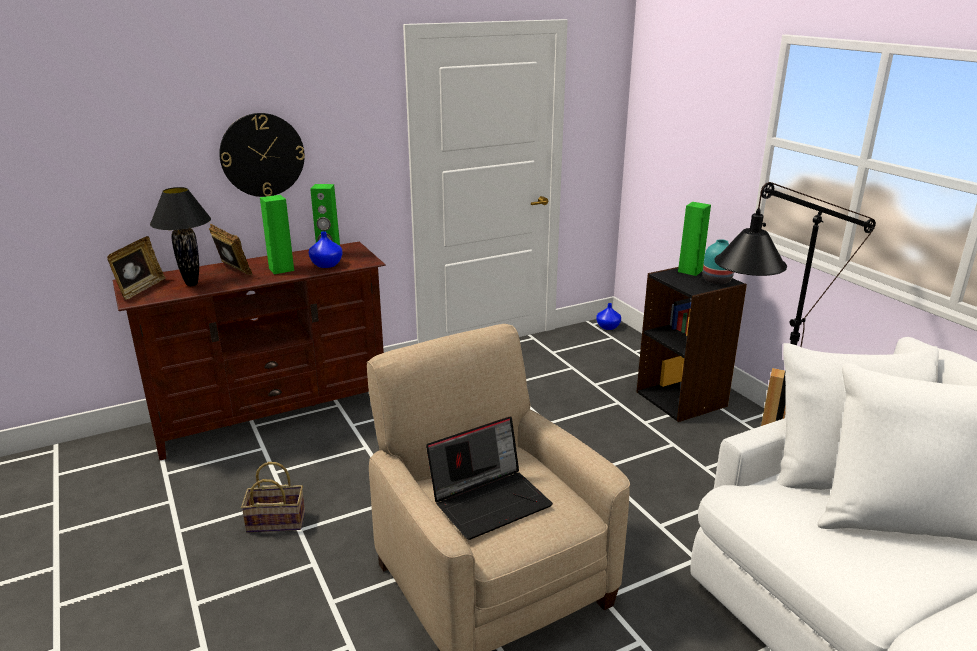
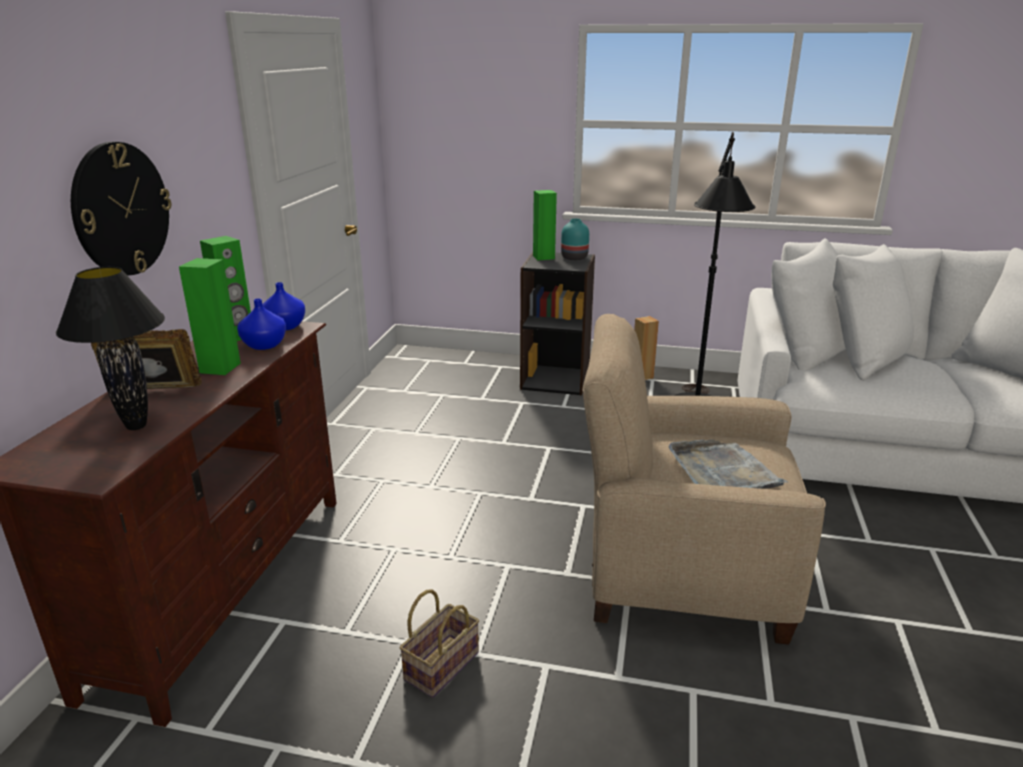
camera: 50 degrees left, 0 degrees up
picture frame [107,236,166,300] -> none
laptop [426,416,553,540] -> grey tray [669,439,788,489]
blue vase [596,303,621,330] -> blue vase moved to [262,282,305,330]

